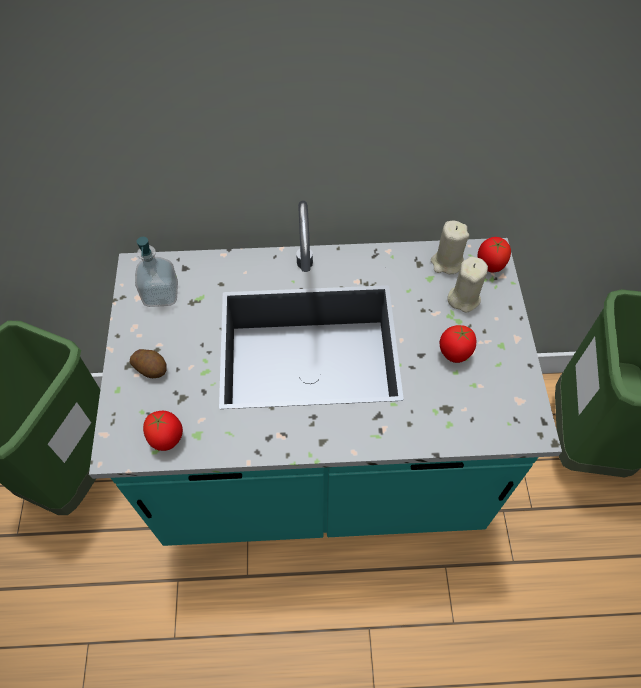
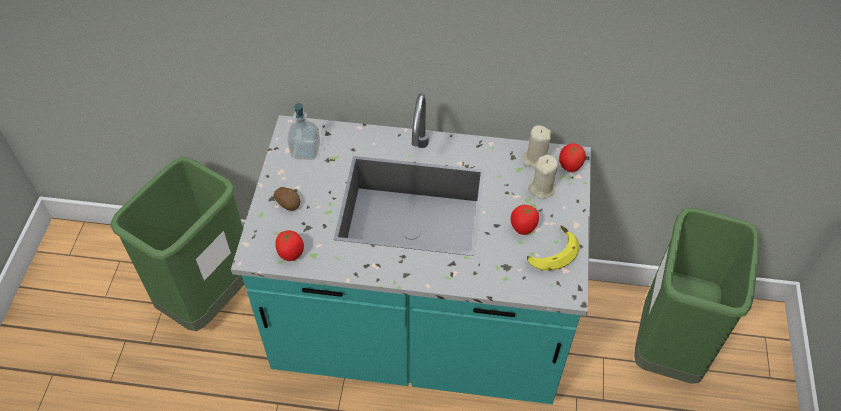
camera: 10 degrees right, 5 degrees down
none -> banana [527,225,579,270]

